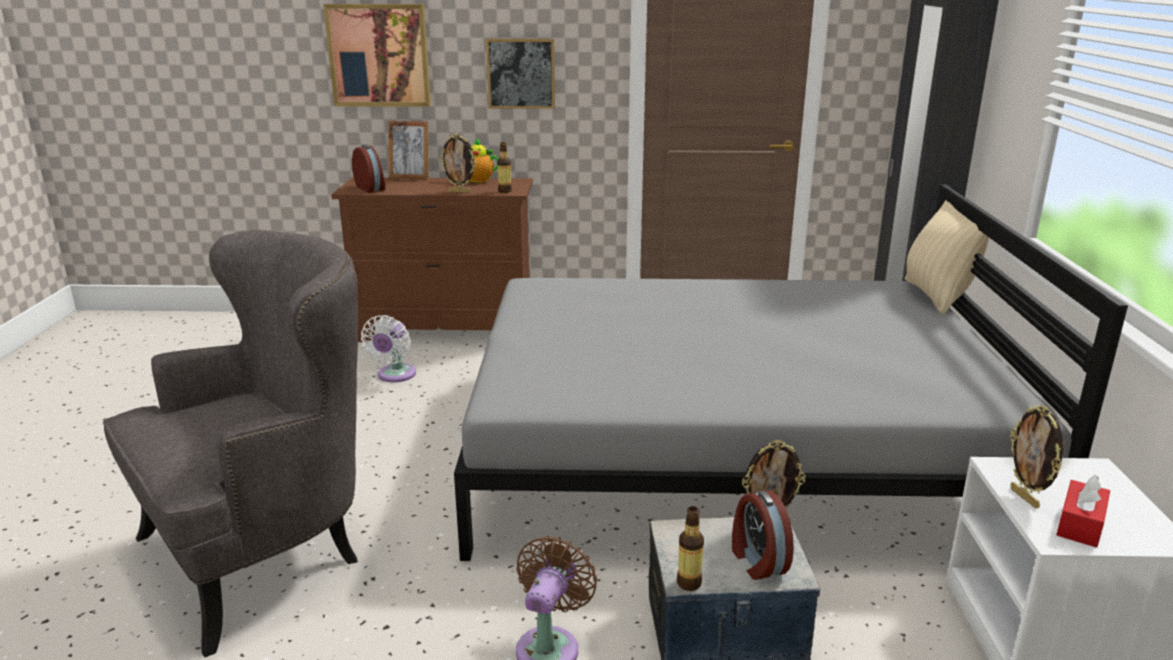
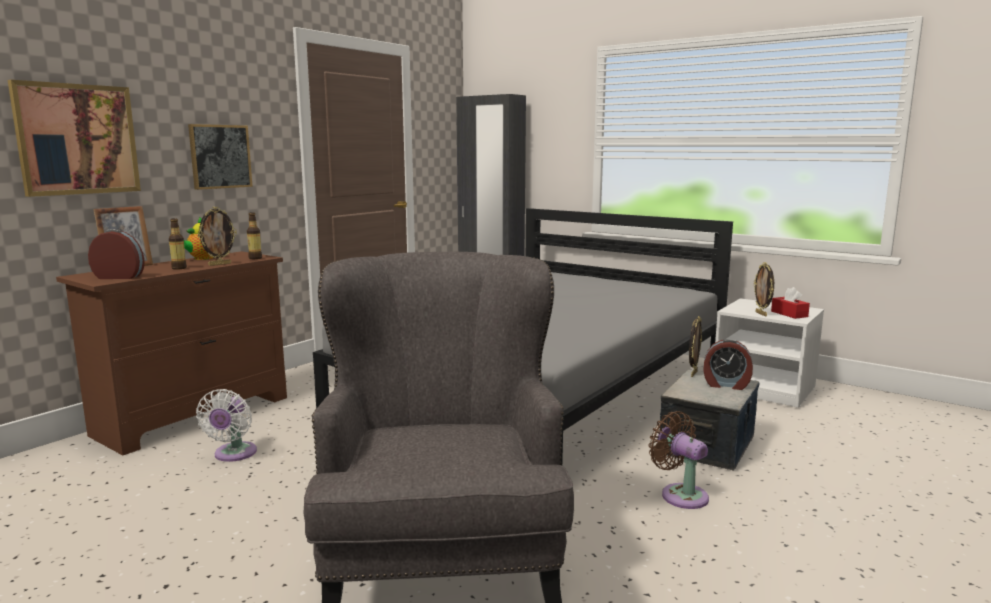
camera: 55 degrees left, 10 degrees down
white fan [361,315,416,382] -> white fan turned 45 degrees clockwise [196,389,257,462]
bottle [677,506,704,591] -> bottle moved to [169,218,187,270]
beige pillow [905,200,989,314] -> none
picture frame [1010,405,1063,509] -> picture frame turned 60 degrees clockwise [754,262,774,317]

